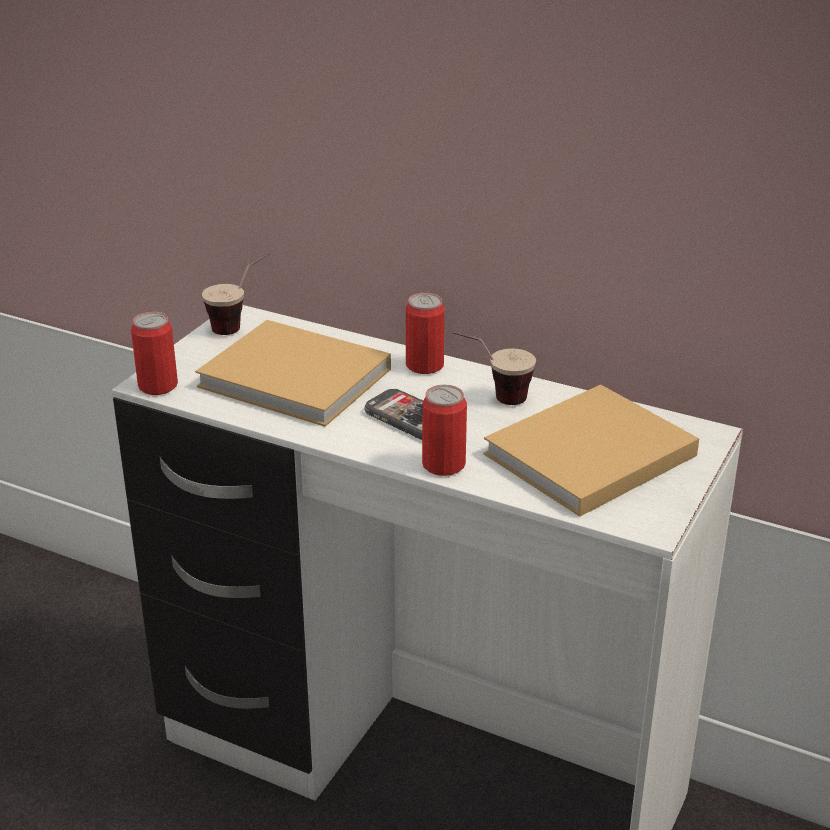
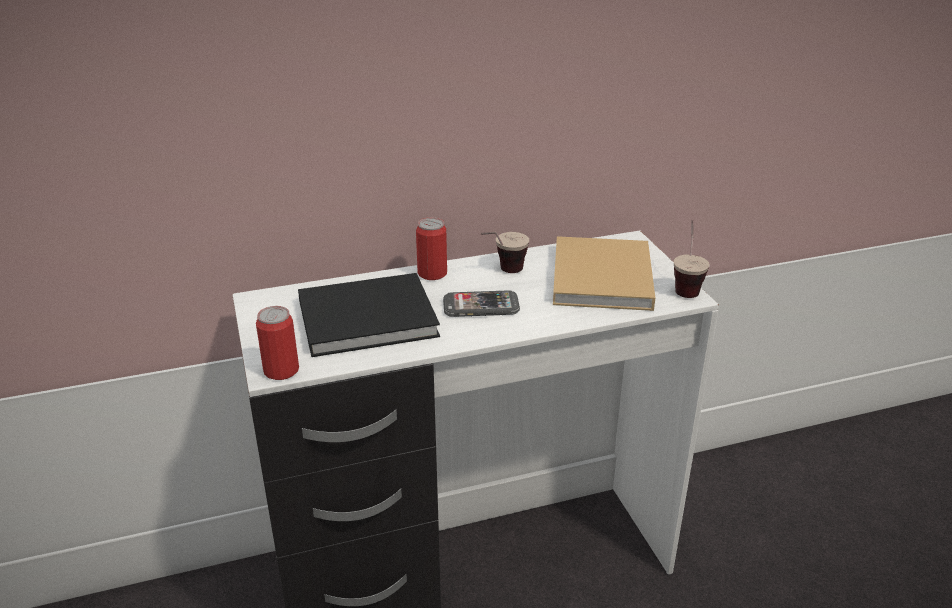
camera: 45 degrees left, 0 degrees up
beige book [195,320,391,427] -> black book [298,273,440,357]
cup [202,253,270,335] -> cup moved to [674,220,710,298]
can [422,385,467,476] -> none

